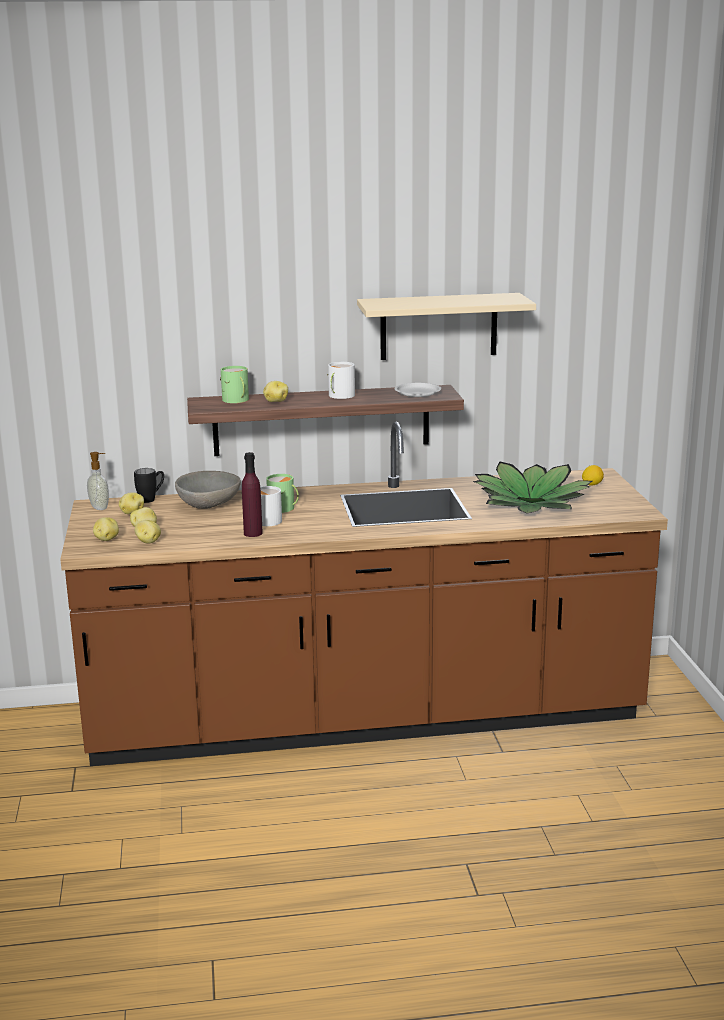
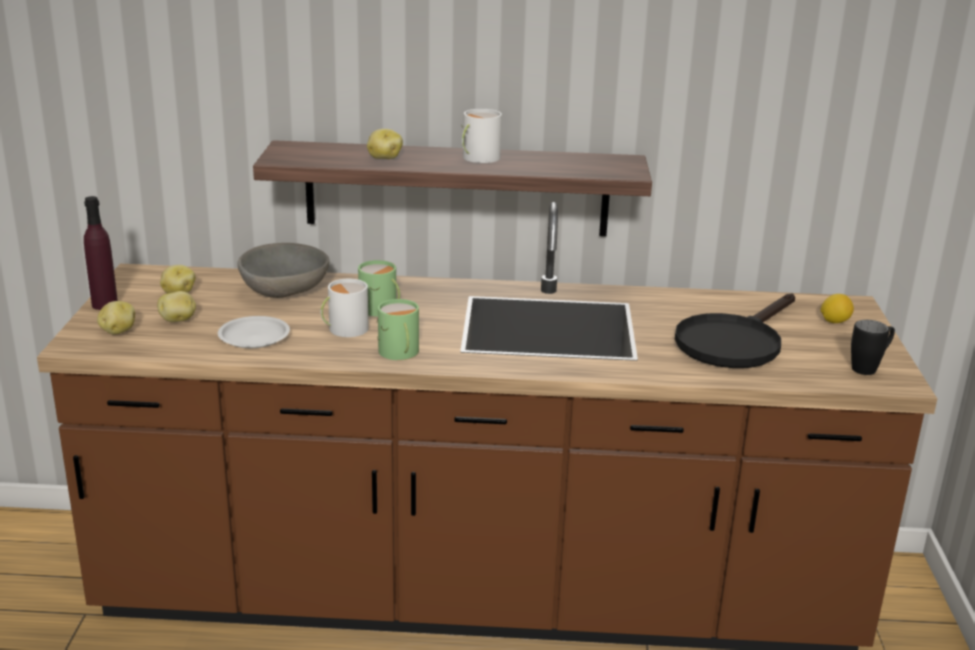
camera: 10 degrees right, 5 degrees up
soap dispenser [87,452,109,510] -> none
black mug [134,468,164,503] -> black mug moved to [851,320,895,375]
potato [135,520,161,544] -> none
green mug [220,366,249,403] -> green mug moved to [377,299,419,360]
purple bottle [242,452,263,537] -> purple bottle moved to [84,196,118,310]
beige shelf [357,293,536,360] -> none
white plate [395,383,441,397] -> white plate moved to [218,316,290,348]
potted plant [473,461,593,514] -> black frying pan [675,293,795,368]

